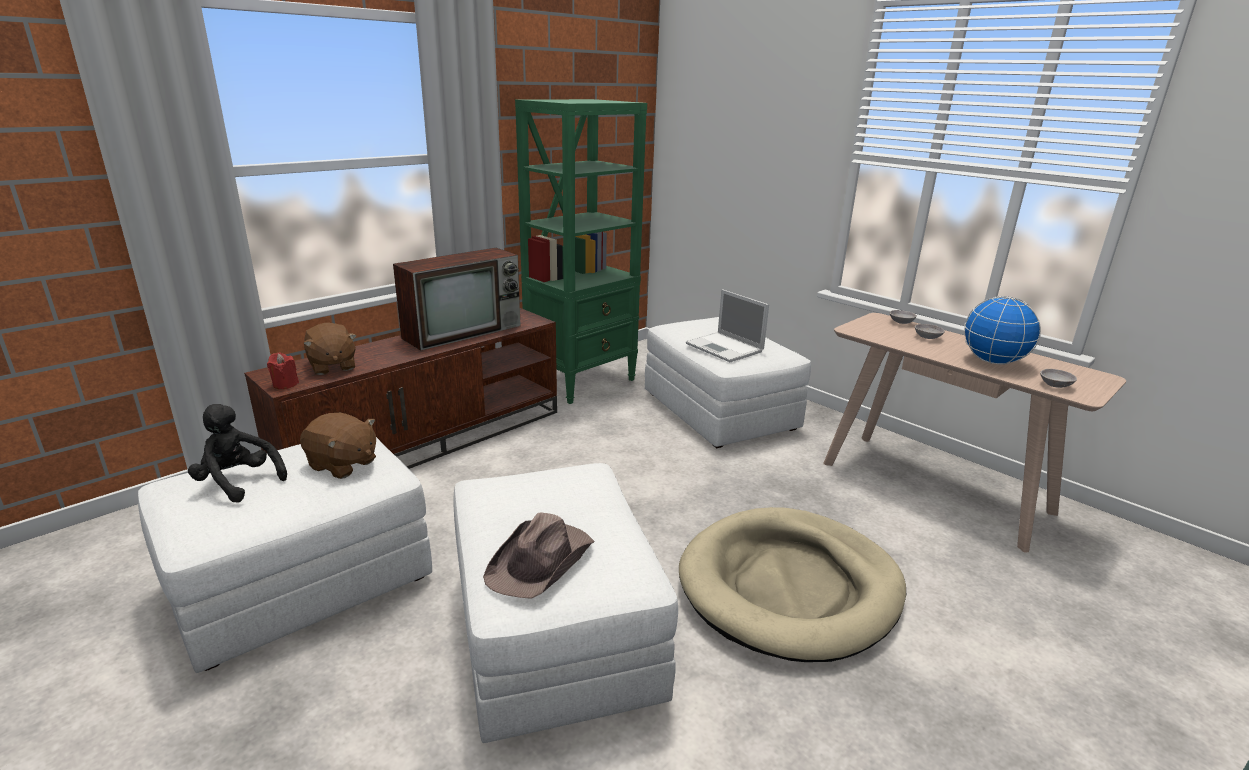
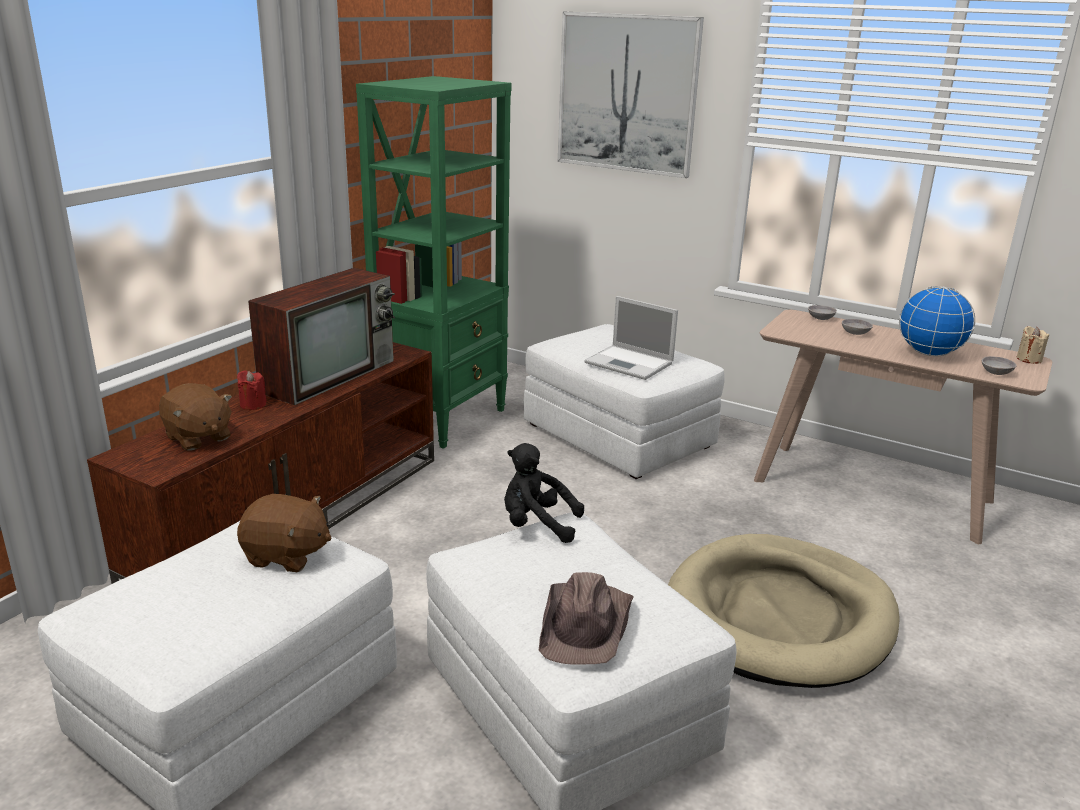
camera: 15 degrees left, 0 degrees up
black plush toy [188,404,287,503] -> black plush toy moved to [504,443,584,543]
red candle [267,353,299,389] -> red candle moved to [237,370,267,410]
none -> picture [558,12,704,178]
none -> beige candle [1017,326,1049,364]

